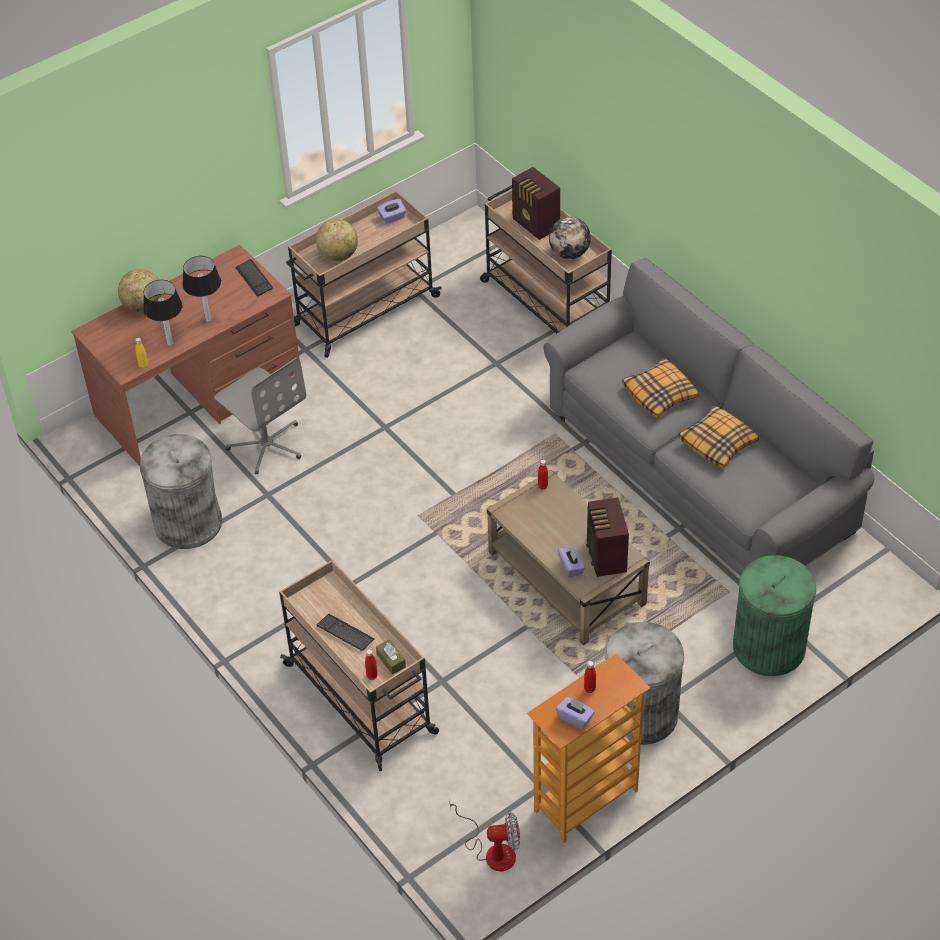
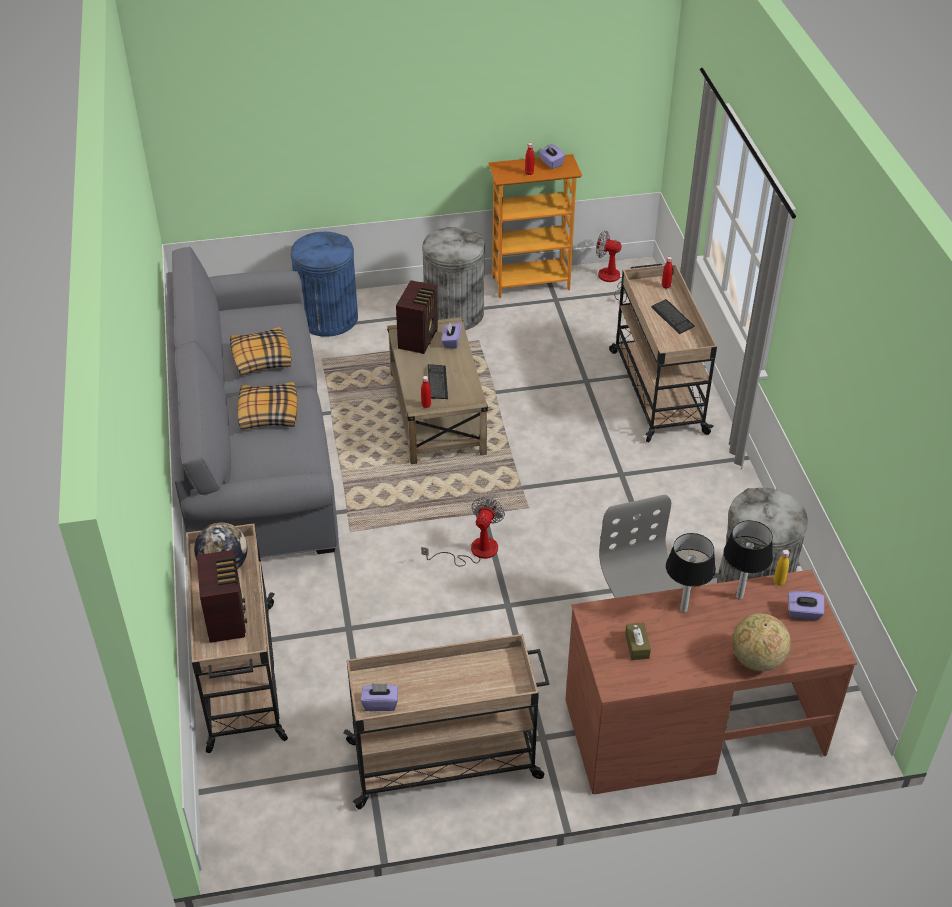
camera: 155 degrees left, 5 degrees down
keyboard [235,259,273,297] -> keyboard moved to [428,364,448,399]
globe [316,219,358,261] -> none
brown tissue box [376,639,406,675] -> brown tissue box moved to [625,623,651,660]
green trash can [733,555,816,676] -> blue trash can [291,232,358,337]
none -> fan [421,497,505,566]
none -> purple tissue box [788,591,825,620]

